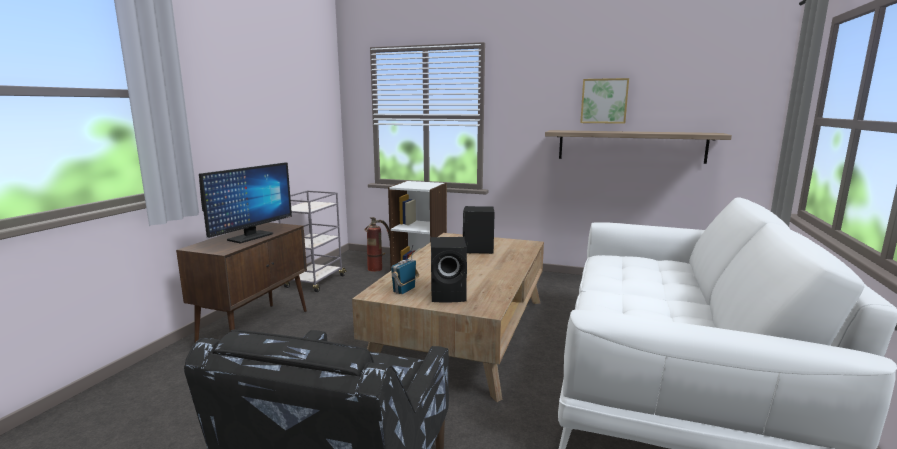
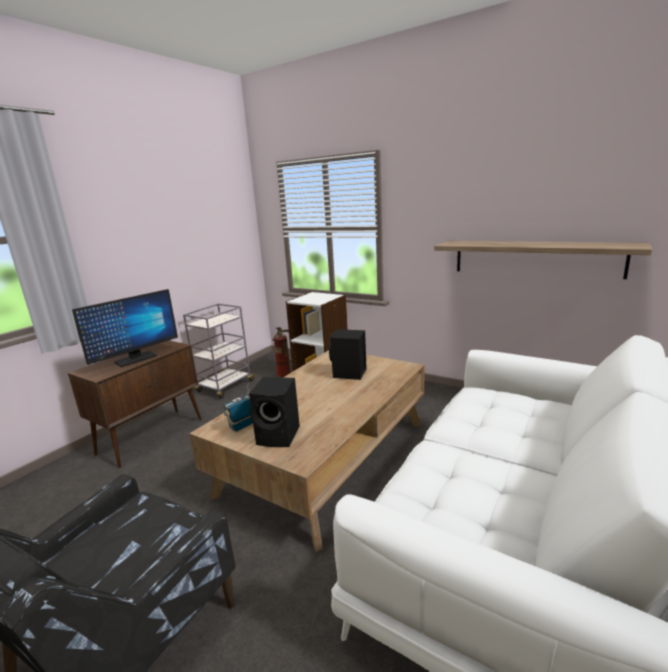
camera: 15 degrees right, 5 degrees up
picture [580,78,629,124] -> none

